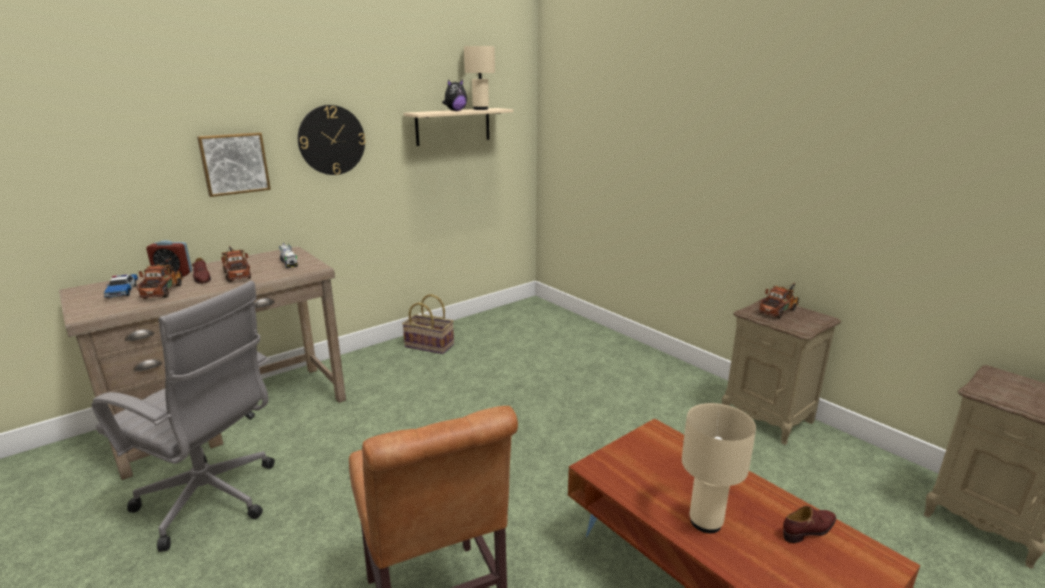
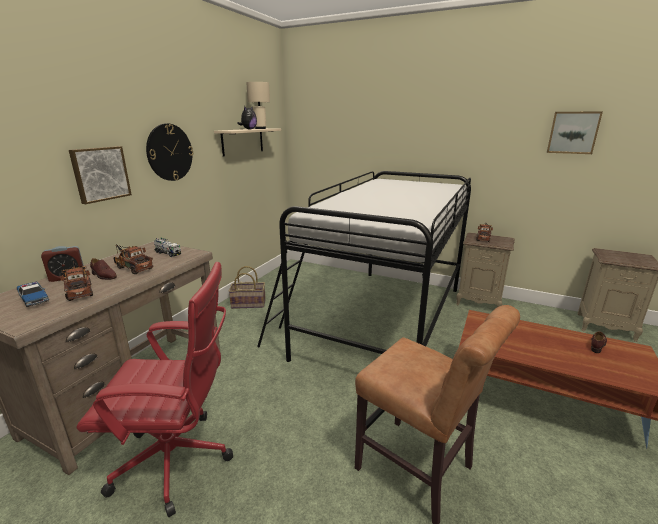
camera: 25 degrees left, 0 degrees up
grey office chair [91,281,275,552] -> red office chair [77,262,233,517]
beige table lamp [682,403,756,533] -> none
none -> black bed [257,171,471,362]
none -> picture [547,112,603,154]

